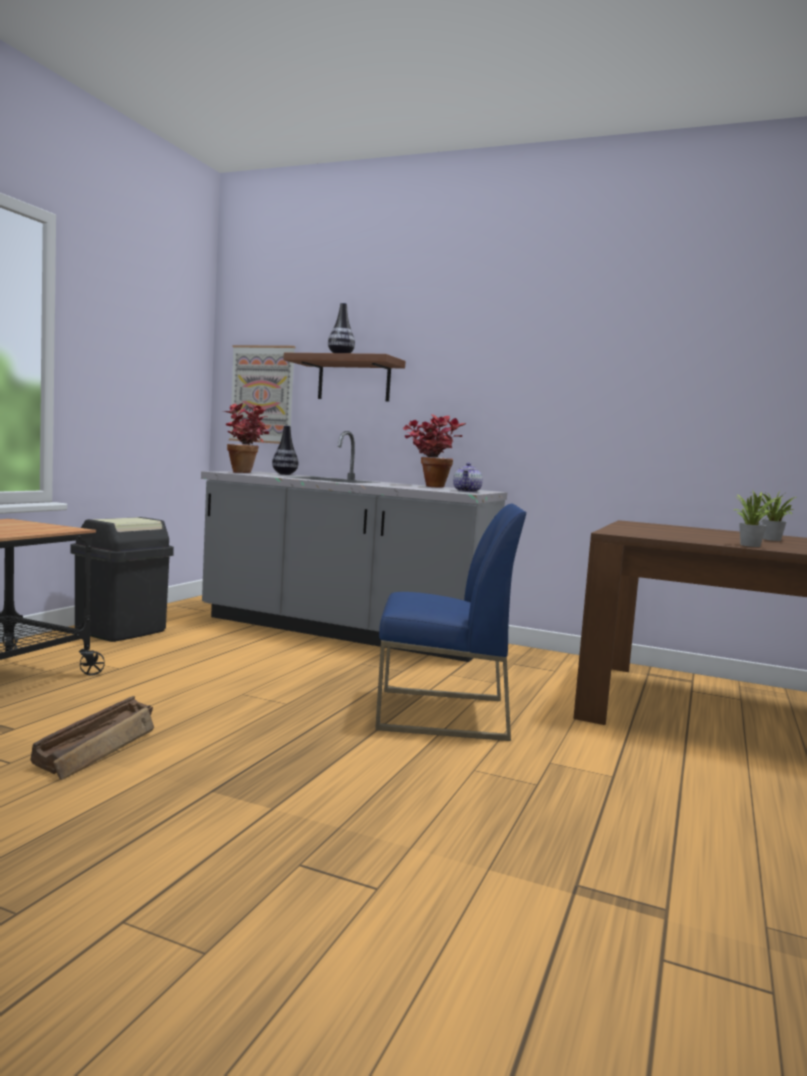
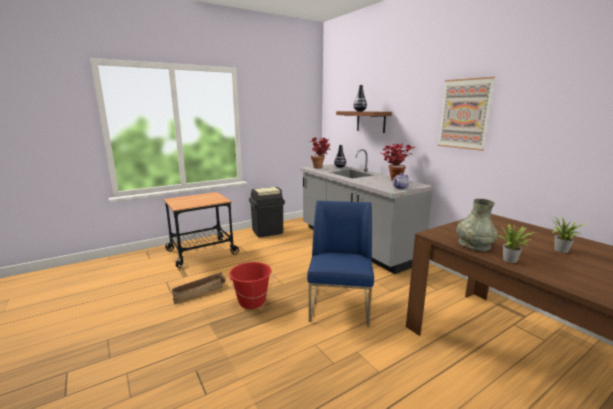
camera: 35 degrees right, 10 degrees up
picture [229,345,296,444] -> picture moved to [438,77,495,151]
blue chair [375,504,527,741] -> blue chair turned 120 degrees counterclockwise [307,200,374,327]
none -> red bucket [229,262,273,309]
none -> grey vase [456,199,498,252]

